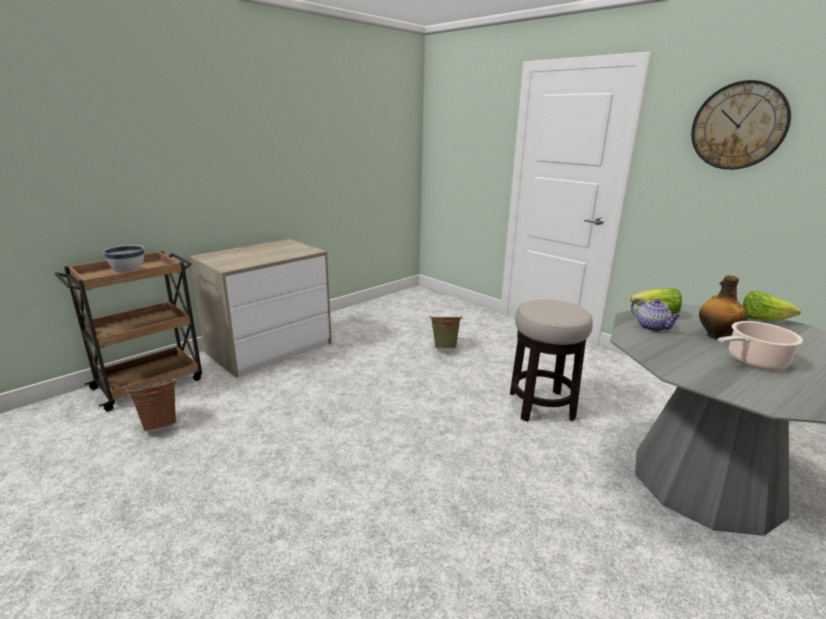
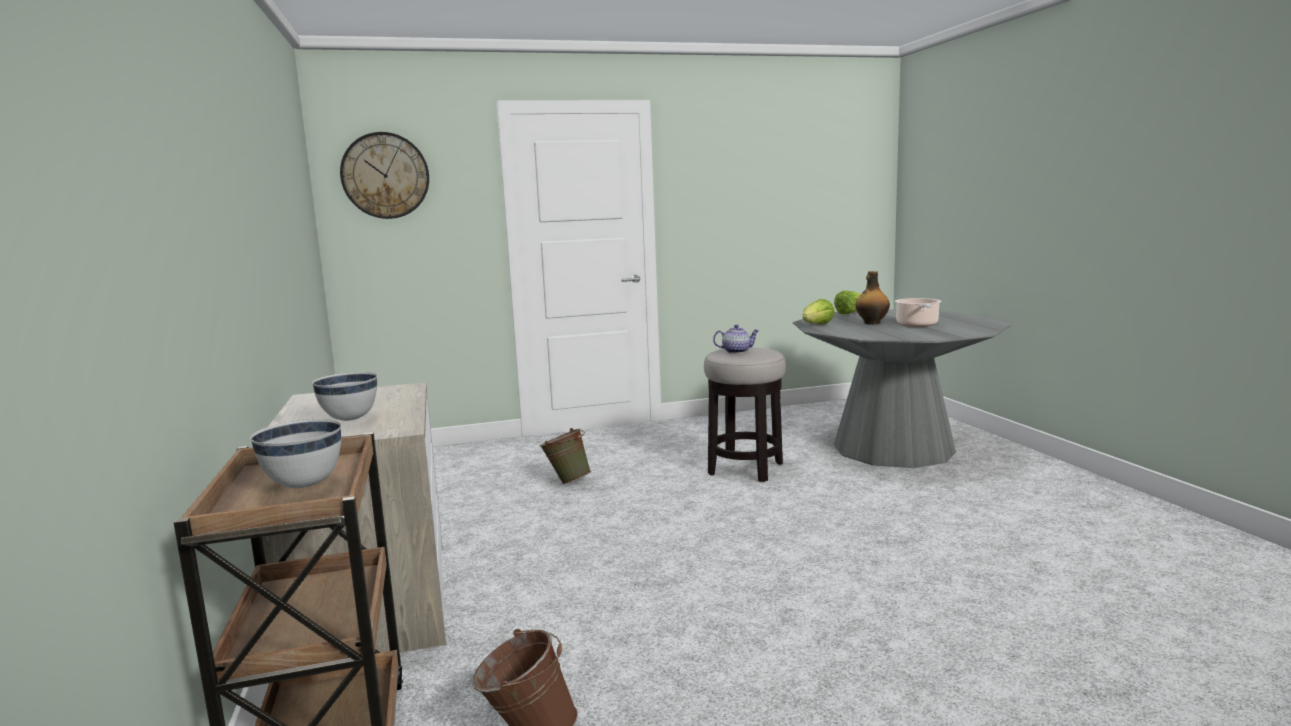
camera: 60 degrees left, 10 degrees down
teapot [631,299,682,332] -> teapot moved to [713,324,759,354]
wall clock [691,80,791,170] -> wall clock moved to [340,132,429,219]
none -> white bowl [312,372,377,421]

